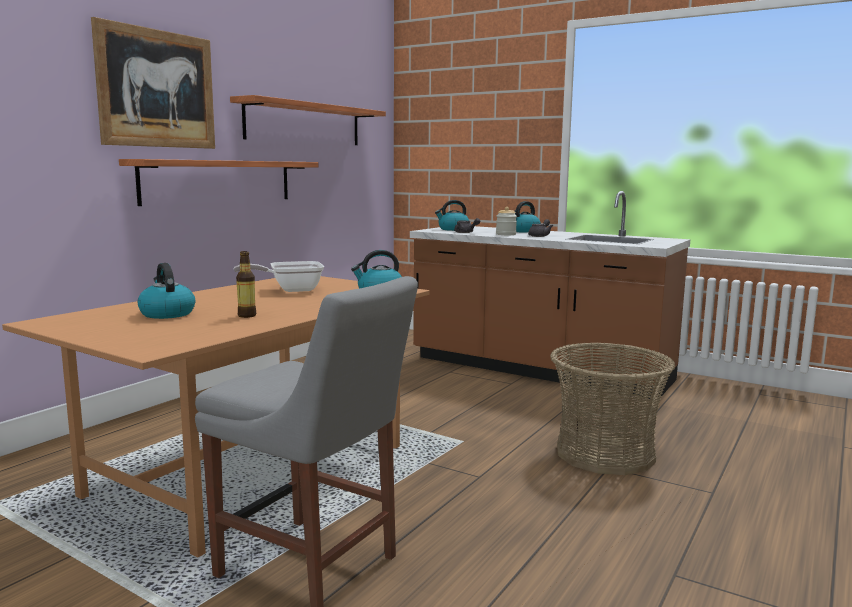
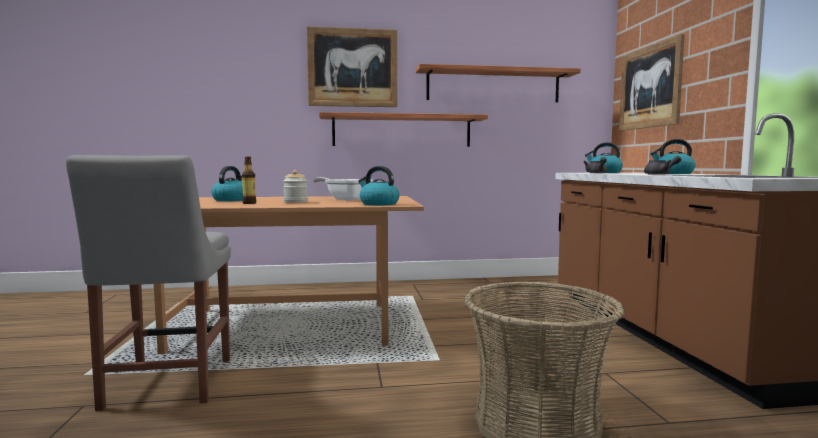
camera: 50 degrees right, 5 degrees down
jar [496,207,517,235] -> jar moved to [283,170,308,203]
none -> picture [619,34,685,131]

